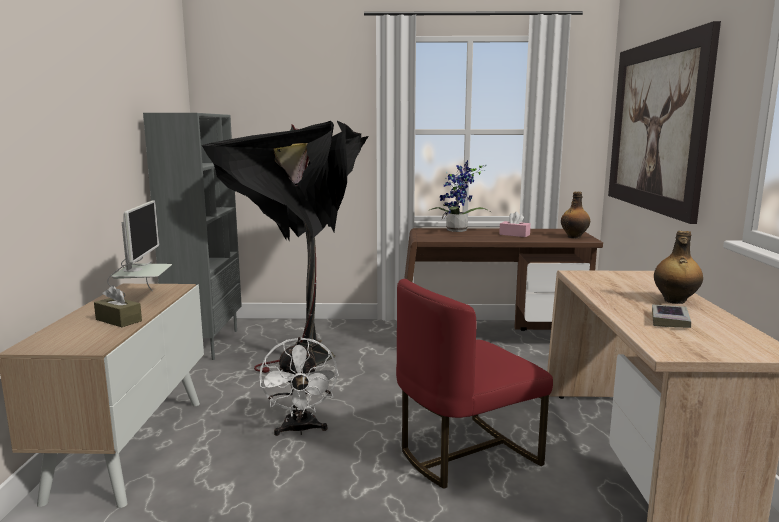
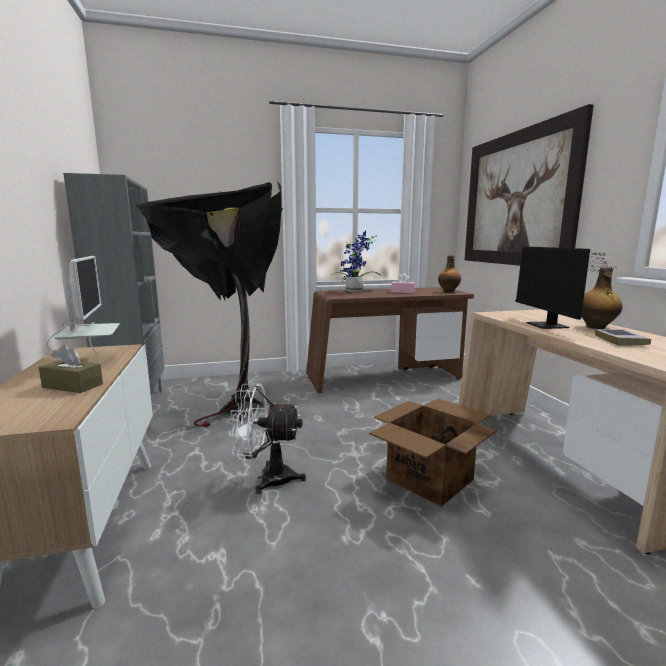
camera: 15 degrees left, 0 degrees up
white fan [260,337,339,436] -> white fan turned 120 degrees clockwise [229,384,306,494]
red chair [396,279,553,489] -> cardboard box [369,398,497,507]
none -> monitor [515,246,618,329]

